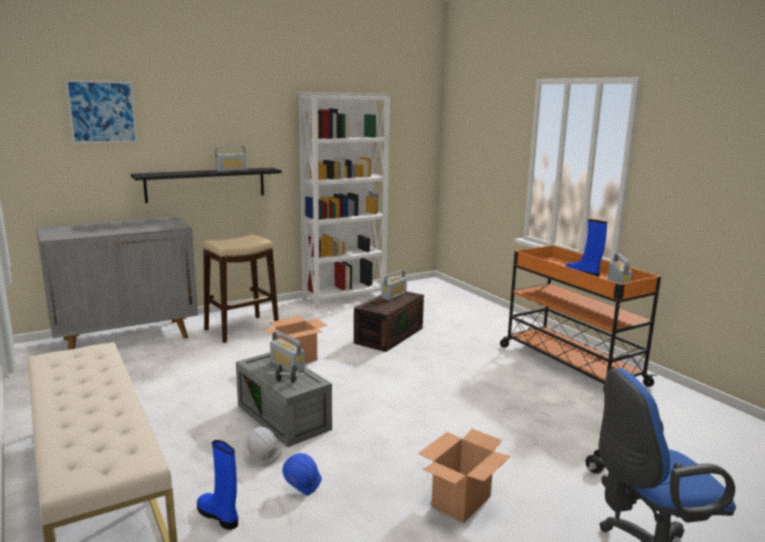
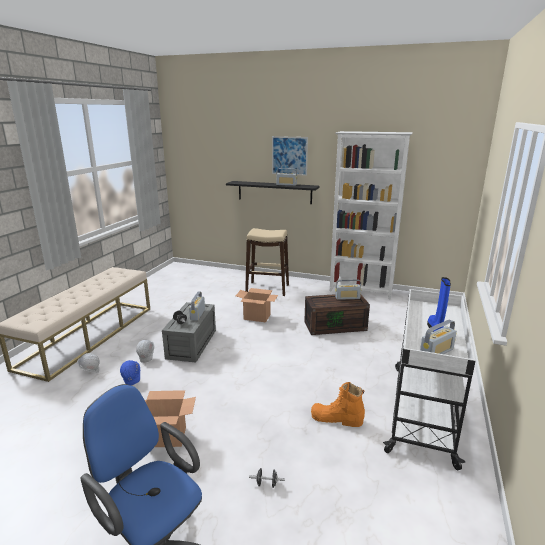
camera: 50 degrees right, 5 degrees up
grey cabinet [36,217,198,350] -> none
picture [65,80,138,144] -> picture moved to [272,136,308,176]
blue boot [197,440,238,530] -> white hard hat [77,353,100,373]
orange cart [500,245,661,392] -> white cart [383,289,475,470]
none -> orange boot [311,382,365,427]

